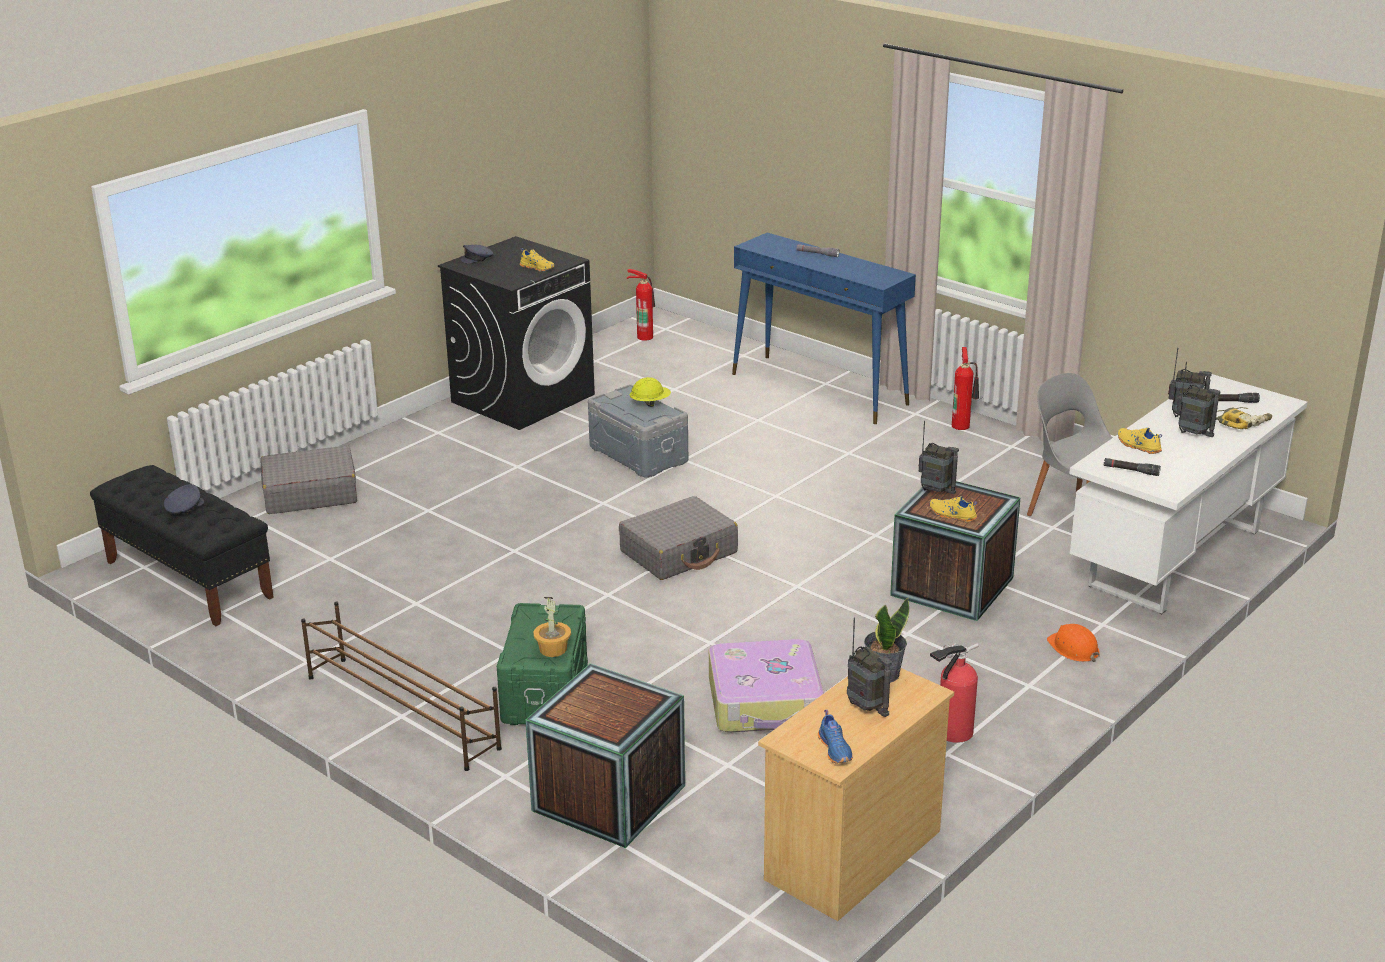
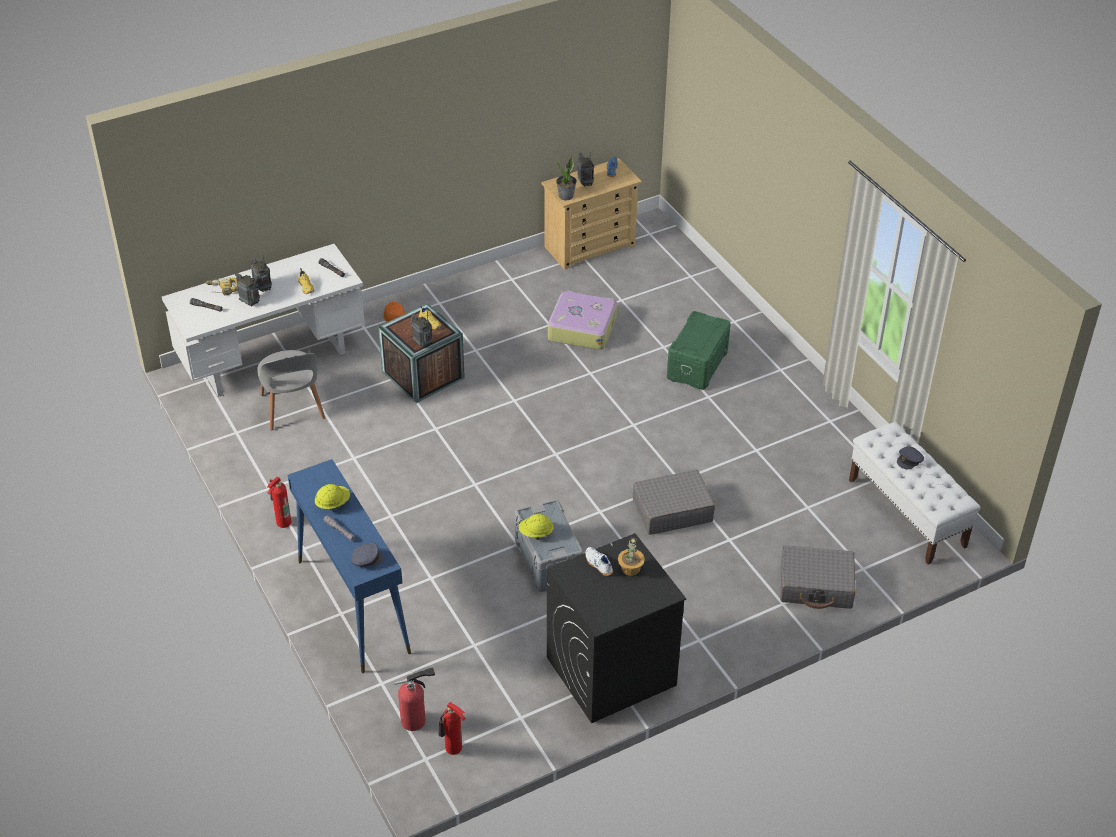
camera: 160 degrees left, 15 degrees up
black bench [90,465,274,626] -> white bench [849,422,981,564]
brown shoe rack [301,602,502,771] -> none
grey cap [460,245,494,264] -> grey cap moved to [351,543,384,567]
yellow shoe [520,248,555,272] -> white shoe [585,547,613,576]
crate [525,663,685,848] -> none
potted plant [533,597,571,657] -> potted plant moved to [618,537,645,576]
grey suitcase [619,496,738,580] -> grey suitcase moved to [633,470,715,535]
fire extinguisher [930,643,979,743] -> fire extinguisher moved to [394,667,435,731]
none -> yellow hard hat [315,484,350,510]

